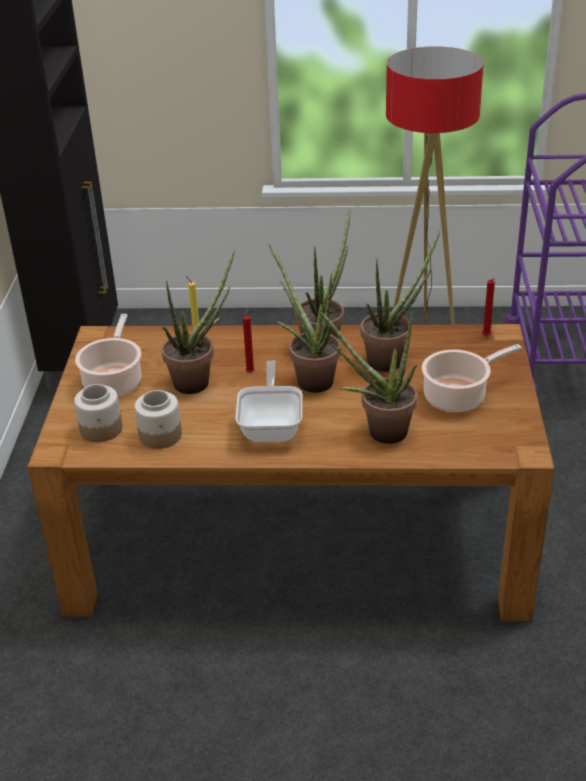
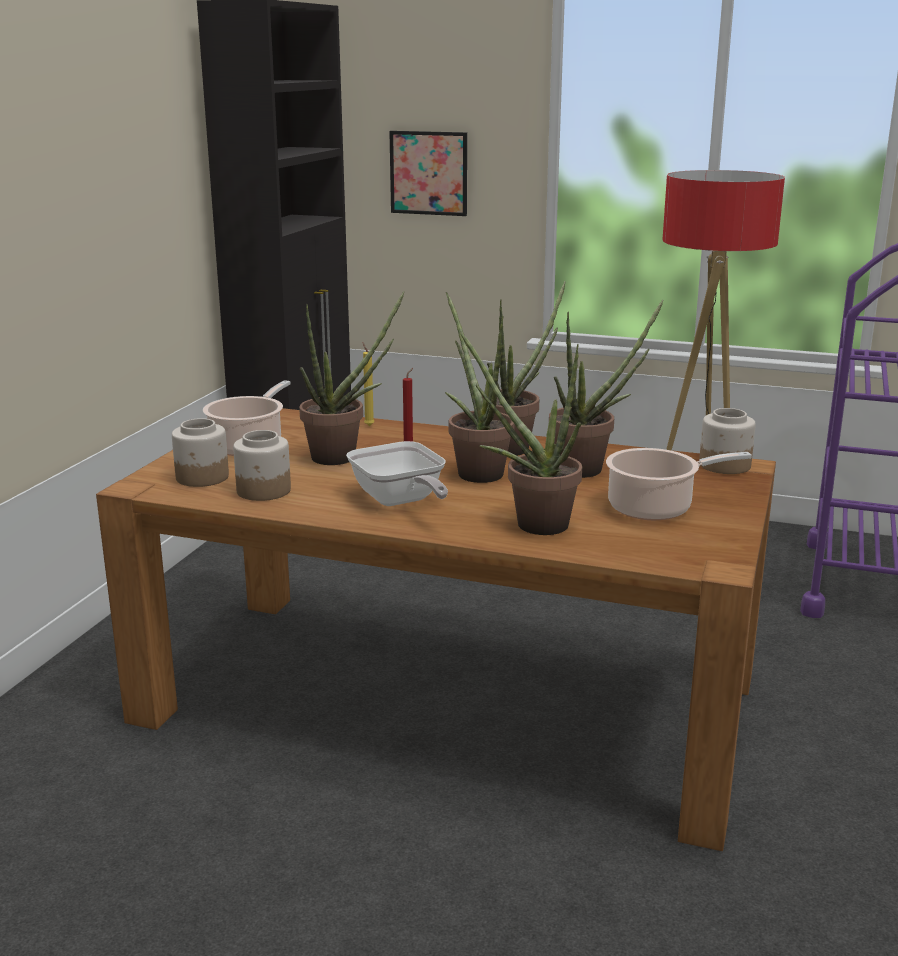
camera: 15 degrees right, 15 degrees down
frying pan [236,360,302,442] -> frying pan turned 135 degrees clockwise [346,441,448,506]
red candle [482,278,495,336] -> jar [699,408,756,474]
none -> picture [389,131,467,216]

